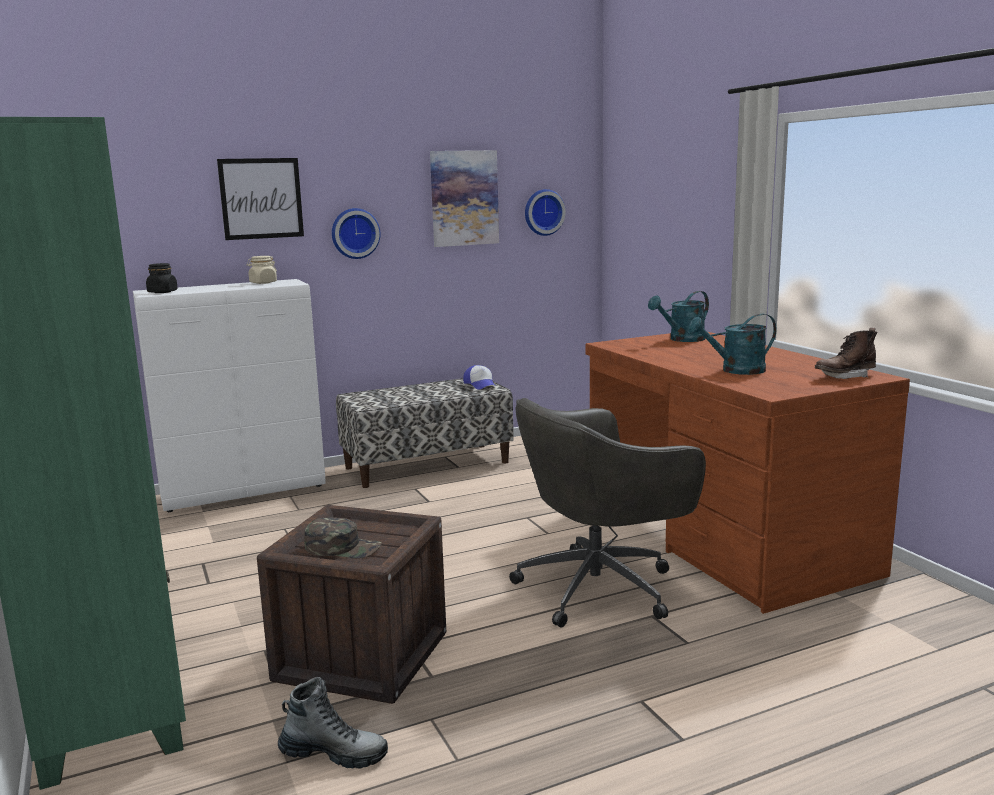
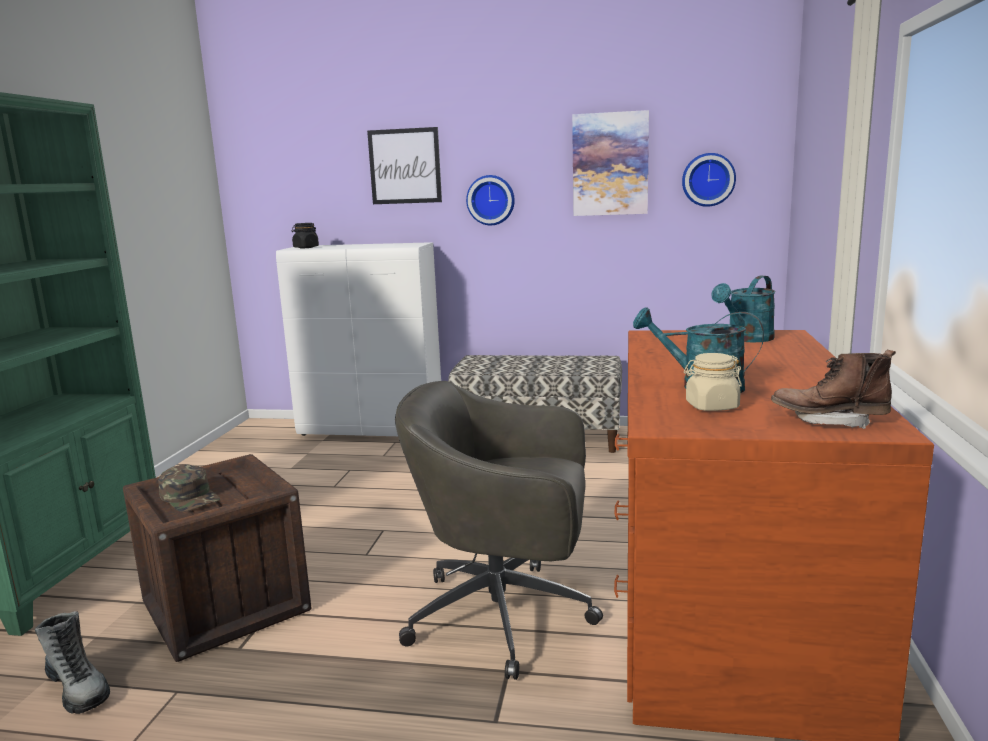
camera: 35 degrees right, 0 degrees up
beige jar [247,256,277,284] -> beige jar moved to [684,353,742,411]
cap [463,365,495,390] -> none
turquoise watering can [648,291,709,342] -> turquoise watering can turned 45 degrees counterclockwise [711,275,776,342]

